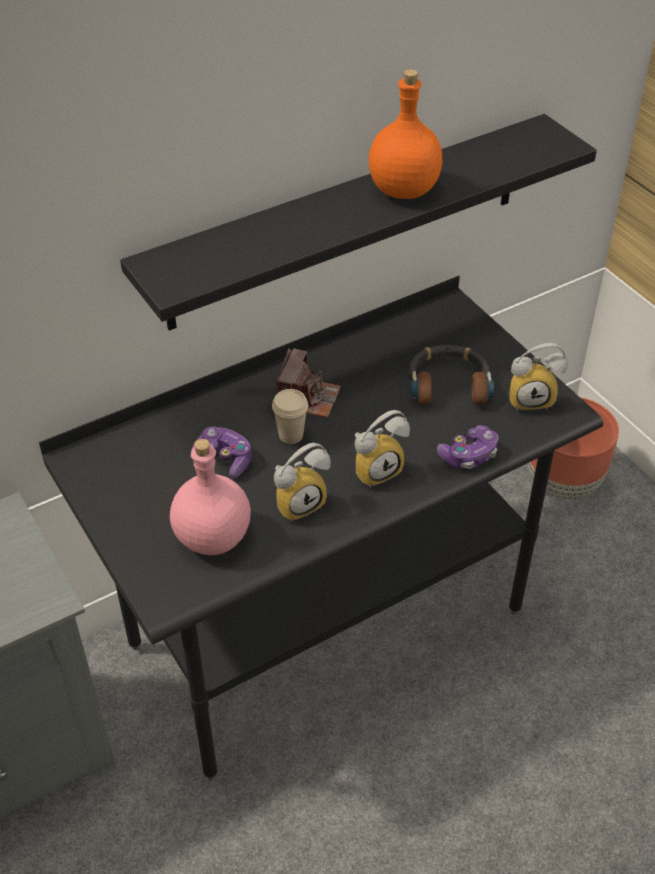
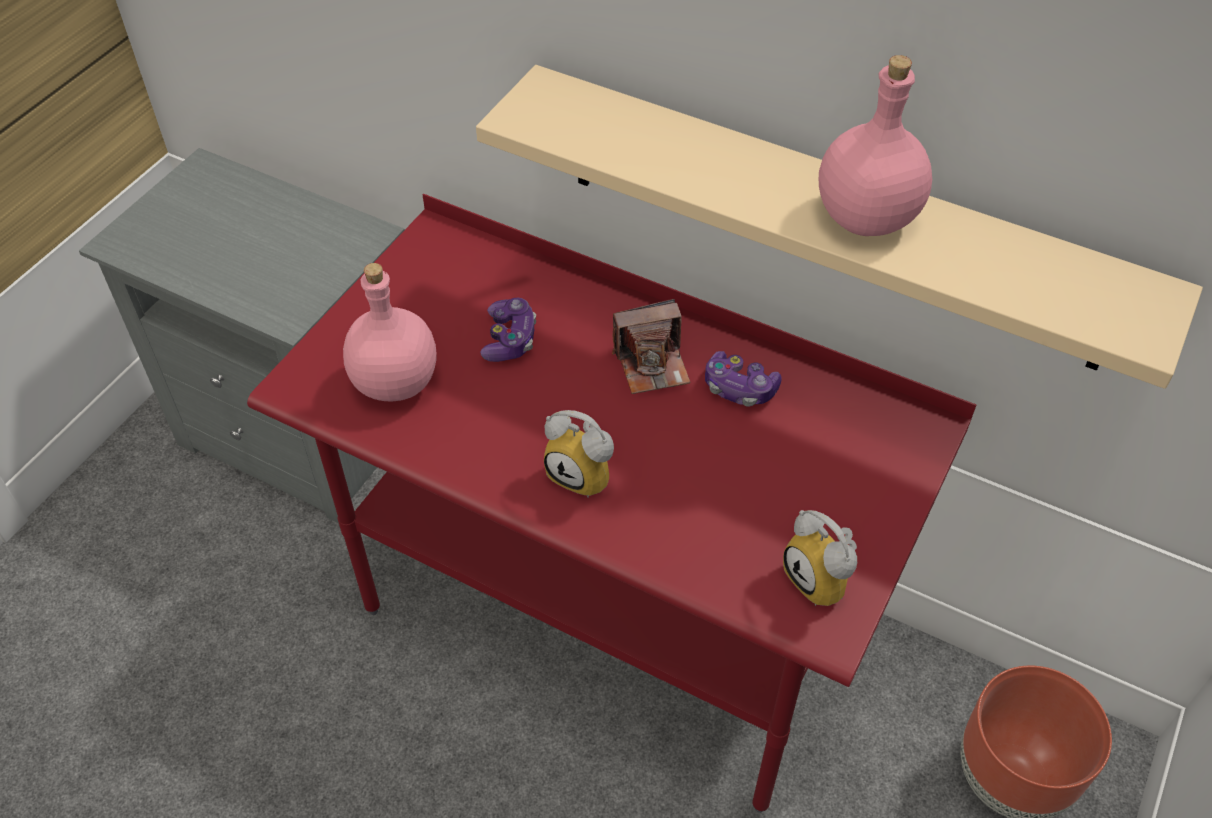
camera: 60 degrees right, 5 degrees up
black desk [39,276,603,780] -> red desk [247,194,976,813]
black shelf [120,114,597,331] -> beige shelf [476,65,1203,389]
beige cup [272,389,308,444] -> none
alarm clock [274,443,331,522] -> none
orange bottle [369,69,443,199] -> pink bottle [819,55,932,236]
headphones [408,345,494,405] -> none
game controller [437,425,499,469] -> game controller moved to [705,351,782,407]

